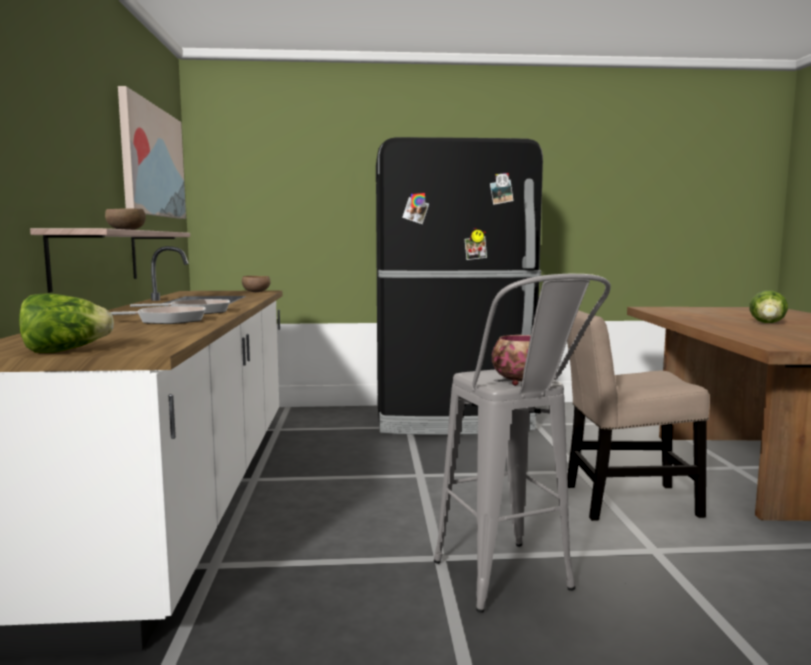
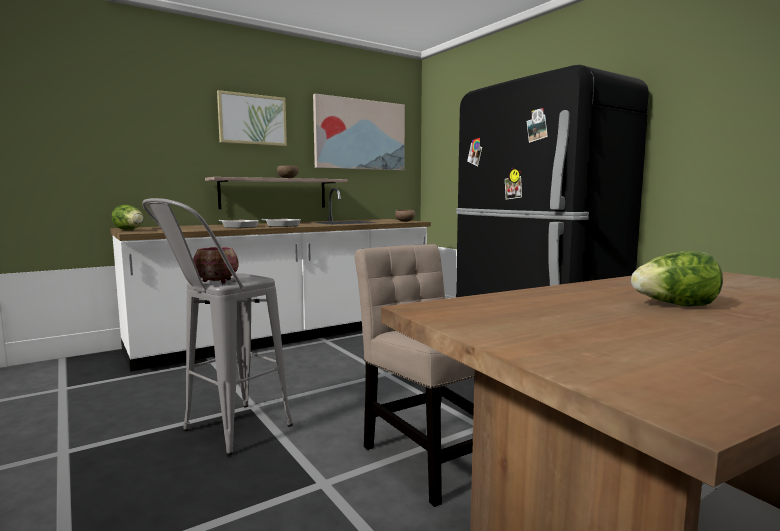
camera: 60 degrees right, 0 degrees up
none -> picture [217,90,287,146]

